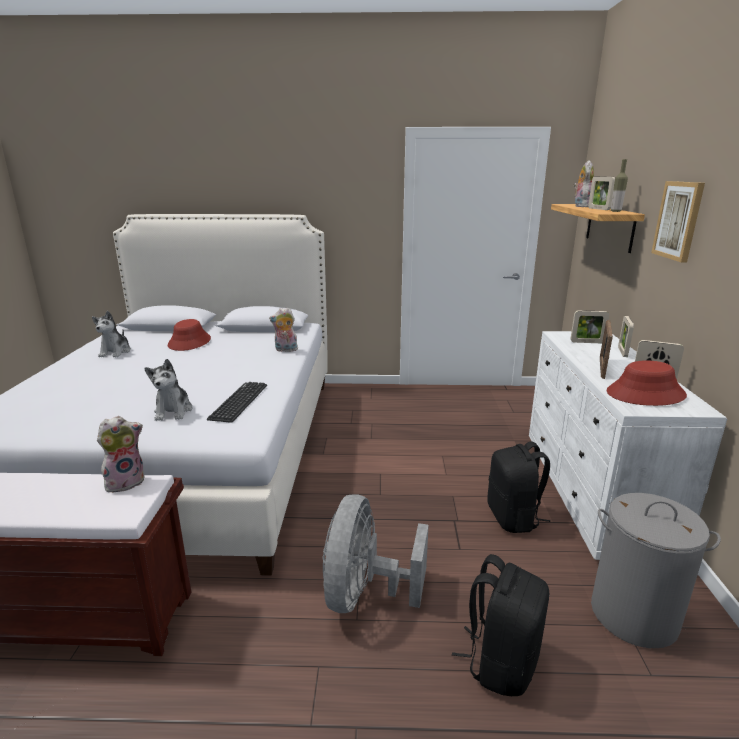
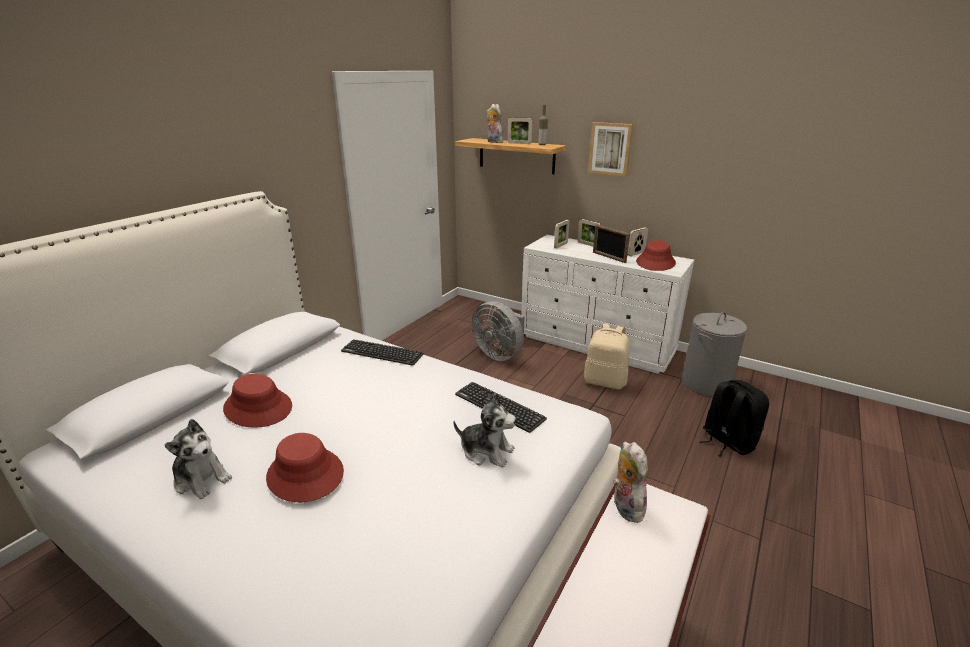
camera: 60 degrees left, 5 degrees up
plush toy [269,308,298,352] -> keyboard [341,339,424,366]
grey fan [322,495,429,613] -> grey fan moved to [472,301,525,361]
black backpack [488,442,550,533] -> beige backpack [584,324,630,390]
none -> red hat [266,433,344,502]

